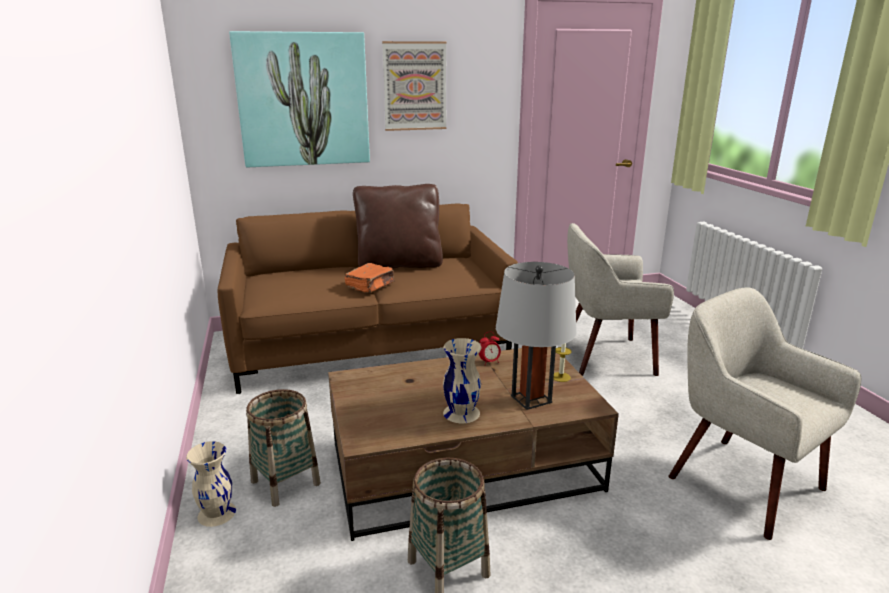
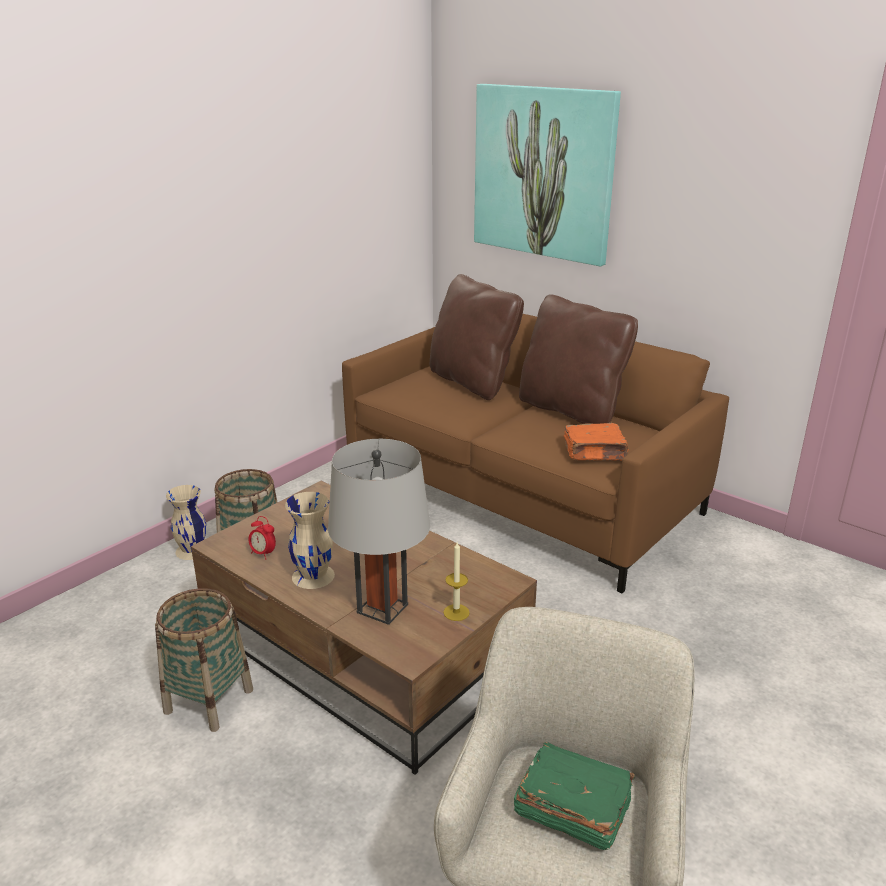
camera: 55 degrees right, 5 degrees up
orange book [344,263,395,293] -> orange book moved to [564,423,629,461]
picture [382,41,447,131] -> none
alarm clock [479,332,501,364] -> alarm clock moved to [249,516,276,560]
beige armchair [567,223,674,376] -> none
none -> brown pillow [430,274,524,400]
none -> green book [514,742,635,850]

